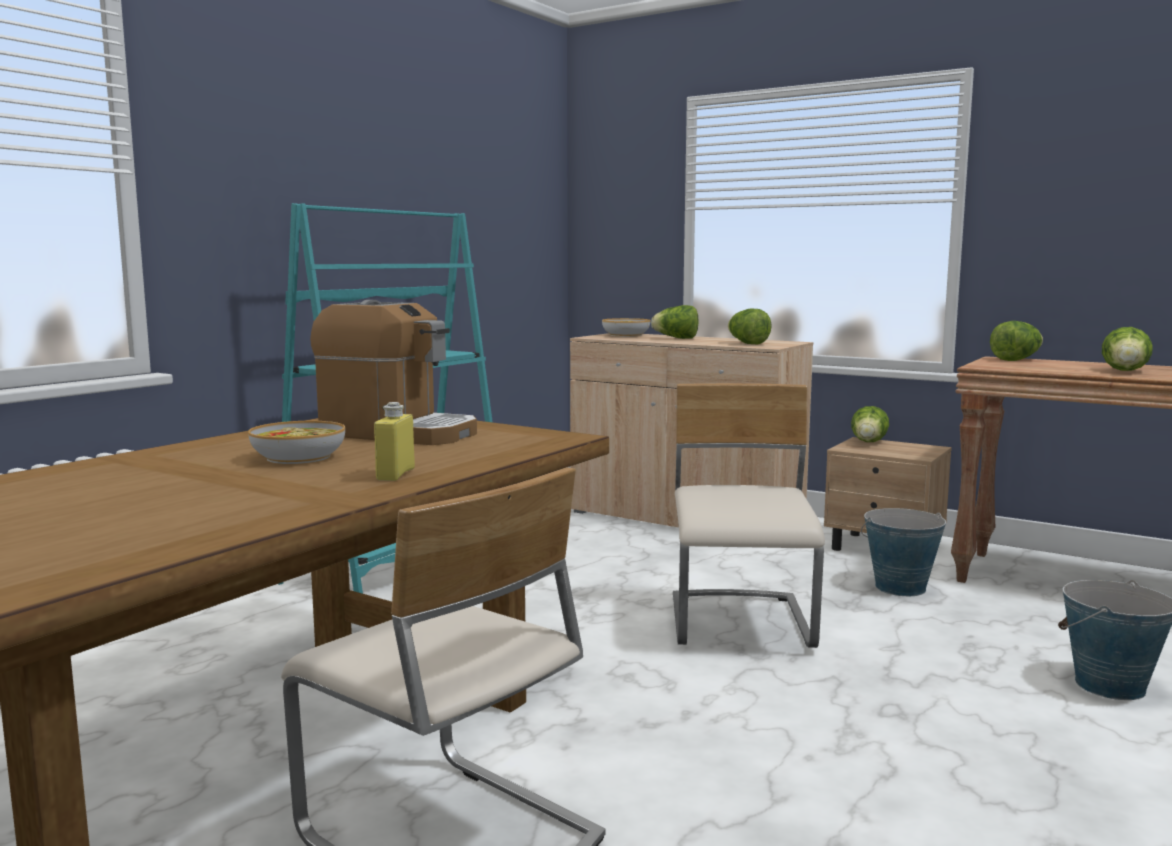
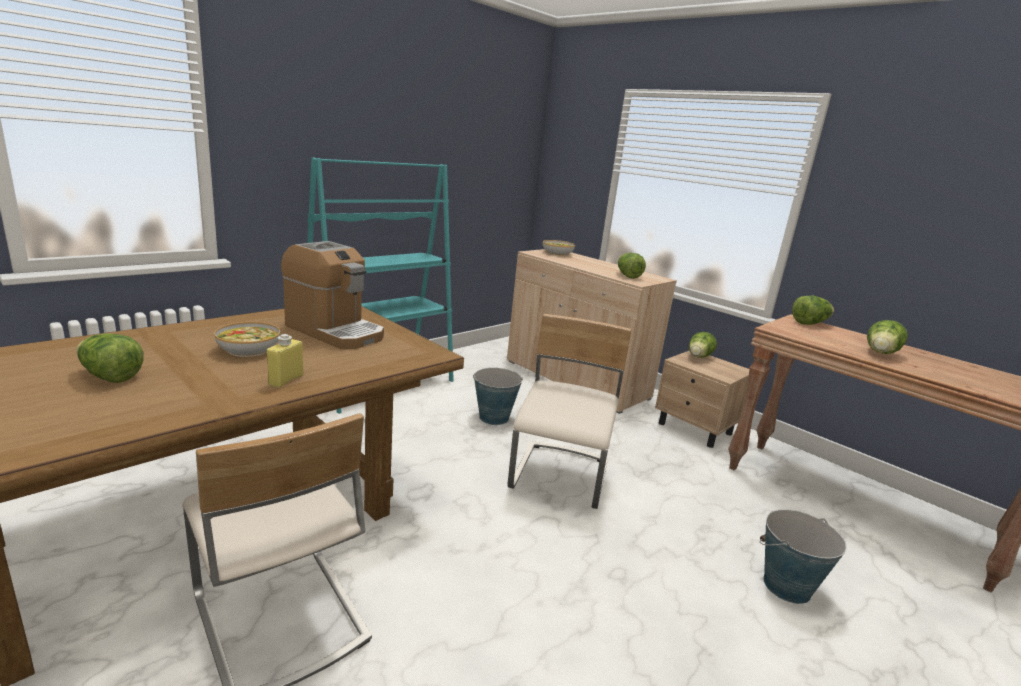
camera: 10 degrees right, 10 degrees up
lettuce [651,305,698,339] -> lettuce moved to [76,334,144,383]
bucket [861,508,946,596] -> bucket moved to [473,368,523,425]

